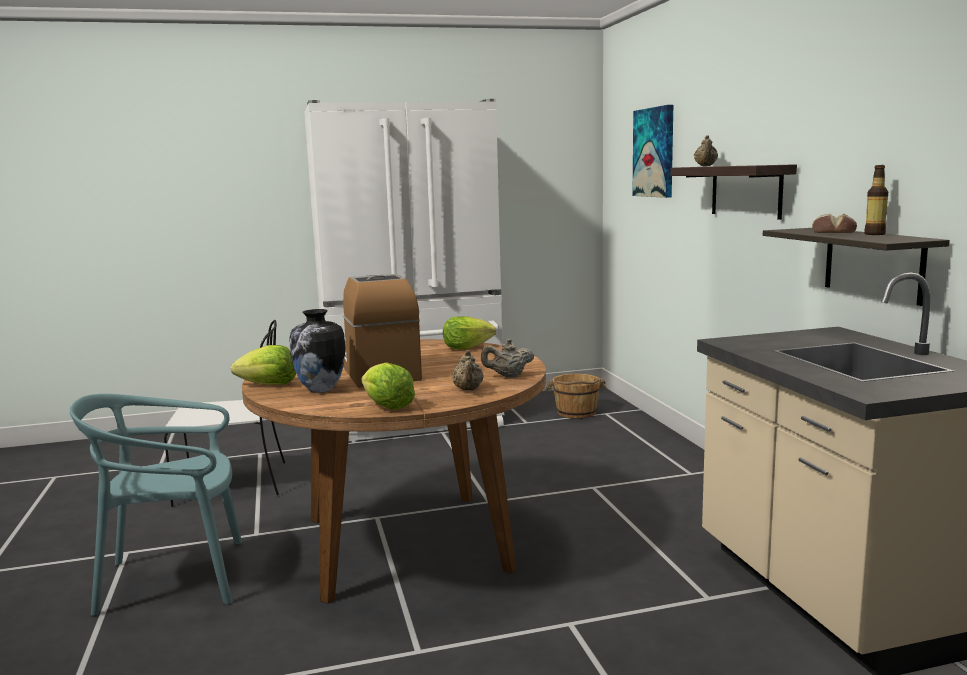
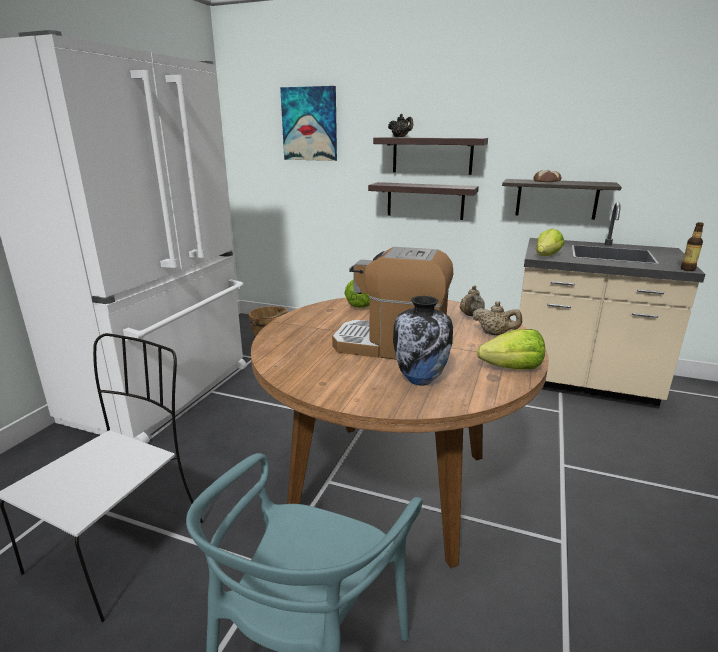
camera: 55 degrees left, 10 degrees up
lettuce [231,345,296,385] -> lettuce moved to [536,229,564,256]
beige teapot [694,135,718,166] -> black teapot [388,114,413,137]
bottle [864,165,888,235] -> bottle moved to [681,222,704,271]
none -> shelf [368,182,479,220]

